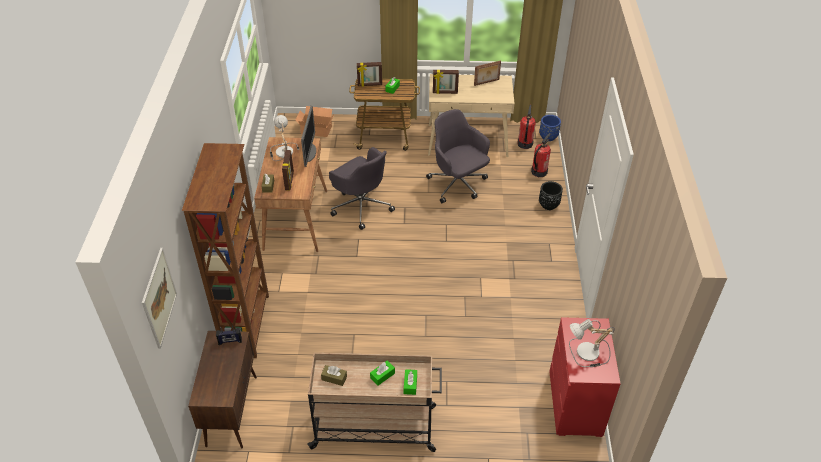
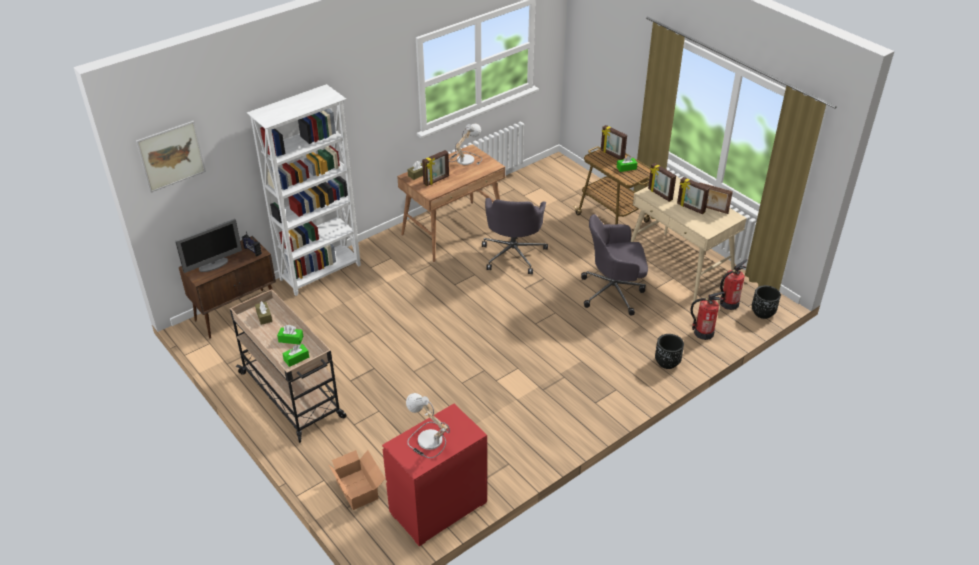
camera: 50 degrees right, 5 degrees down
brown bookcase [182,143,269,358] -> white bookcase [247,84,361,296]
cardboard box [295,106,334,137] -> cardboard box moved to [328,450,385,510]
monitor [301,106,316,167] -> monitor moved to [175,219,242,273]
grey office chair [426,109,490,204] -> grey office chair turned 105 degrees counterclockwise [581,214,648,316]
blue planter [539,115,561,141] -> black planter [752,285,781,319]
none -> picture frame [677,177,710,214]

